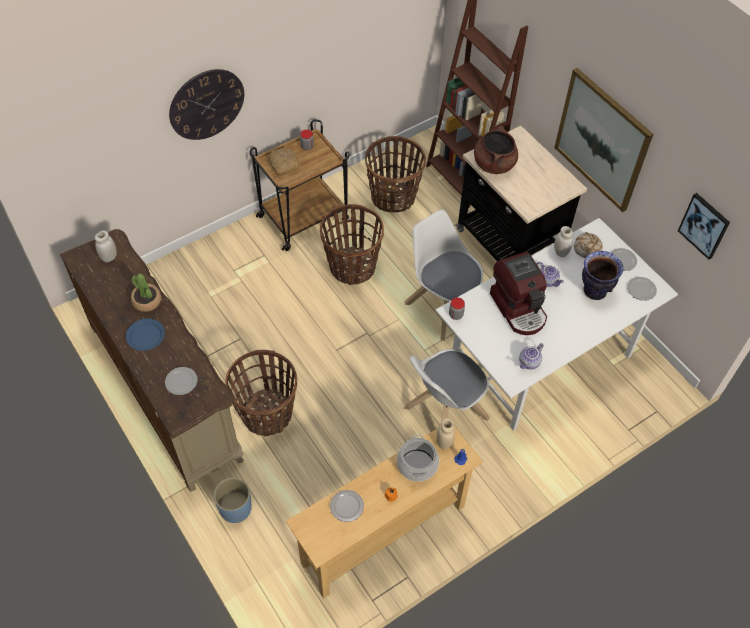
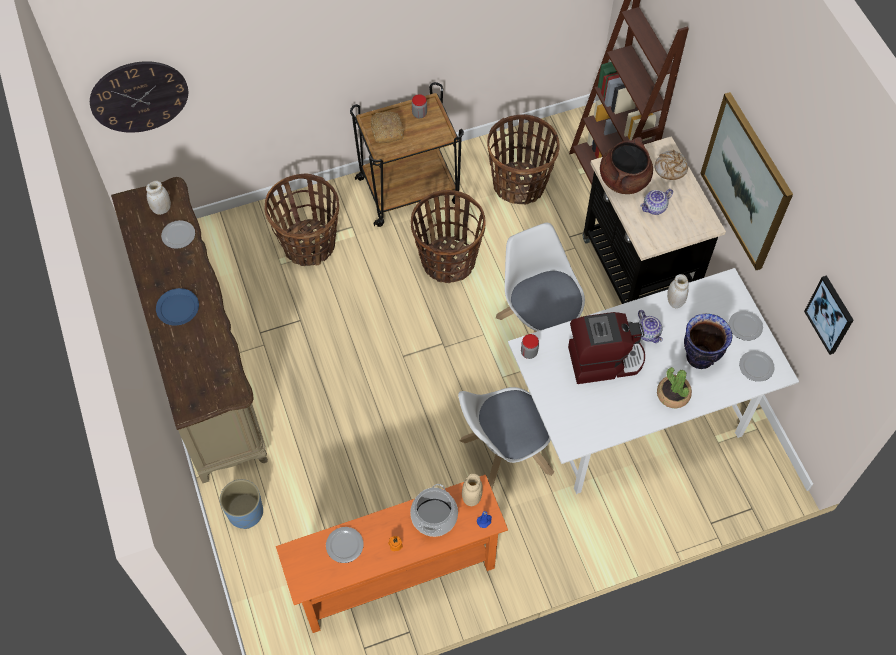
camera: 15 degrees right, 5 degrees up
potted plant [131,274,161,312] -> potted plant moved to [657,367,692,408]
plate [165,367,197,395] -> plate moved to [161,220,195,249]
wall clock [169,69,244,140] -> wall clock moved to [90,61,188,133]
basket [225,350,297,437] -> basket moved to [265,174,339,266]
beige console table [286,426,483,598] -> orange console table [276,475,508,633]
coffee machine [490,251,547,335] -> coffee machine turned 90 degrees counterclockwise [568,312,645,384]
teapot [519,343,544,369] -> teapot moved to [640,189,673,215]
bread [574,232,603,258] -> bread moved to [655,150,688,180]

